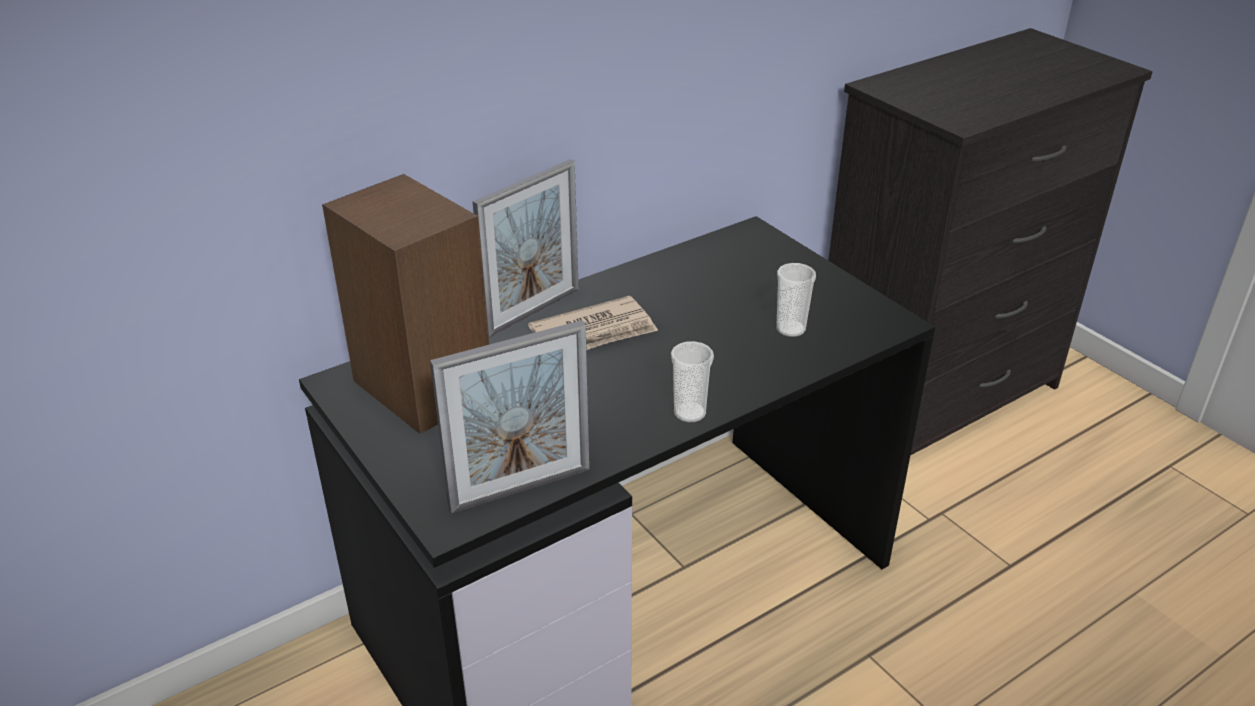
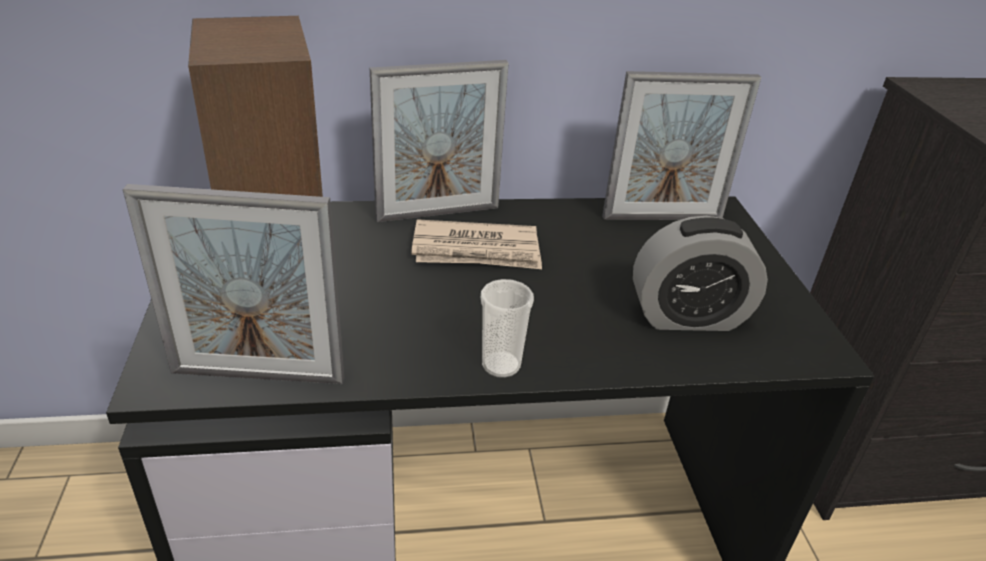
camera: 25 degrees right, 0 degrees up
cup [776,263,816,337] -> alarm clock [633,216,768,331]
none -> picture frame [602,71,761,220]

